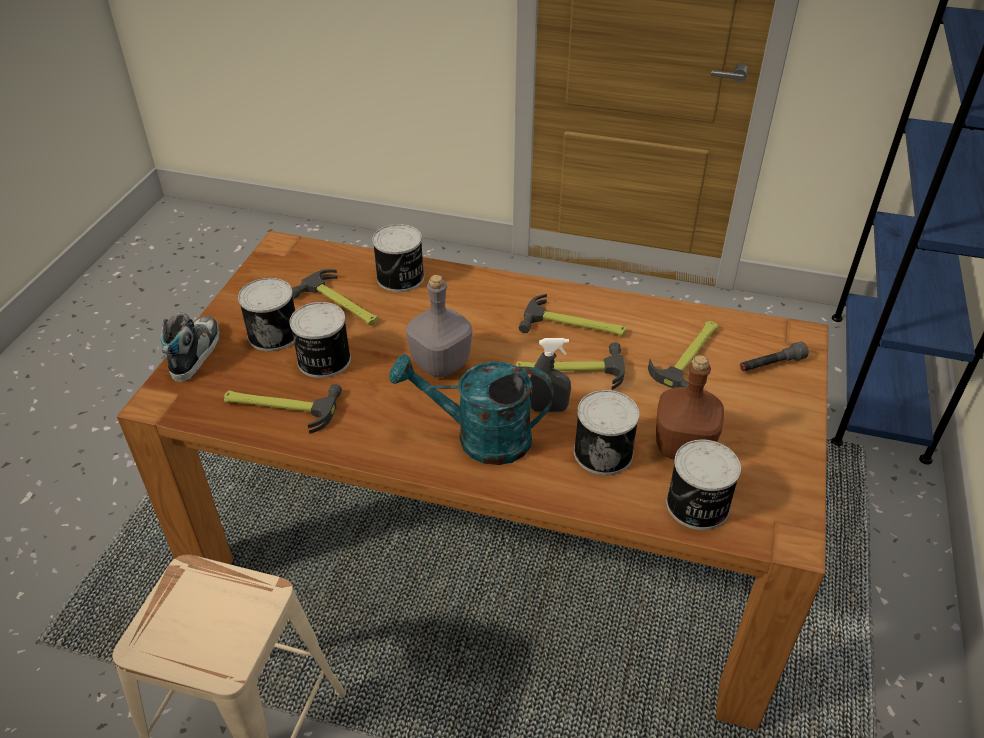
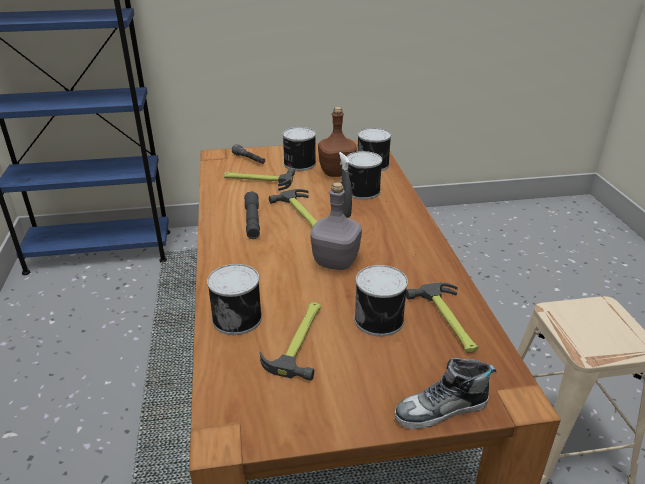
camera: 115 degrees left, 10 degrees down
can [238,278,295,351] -> can moved to [283,127,316,171]
turquoise watering can [389,354,553,465] -> none
hammer [519,294,626,336] -> grey flashlight [244,191,260,239]

